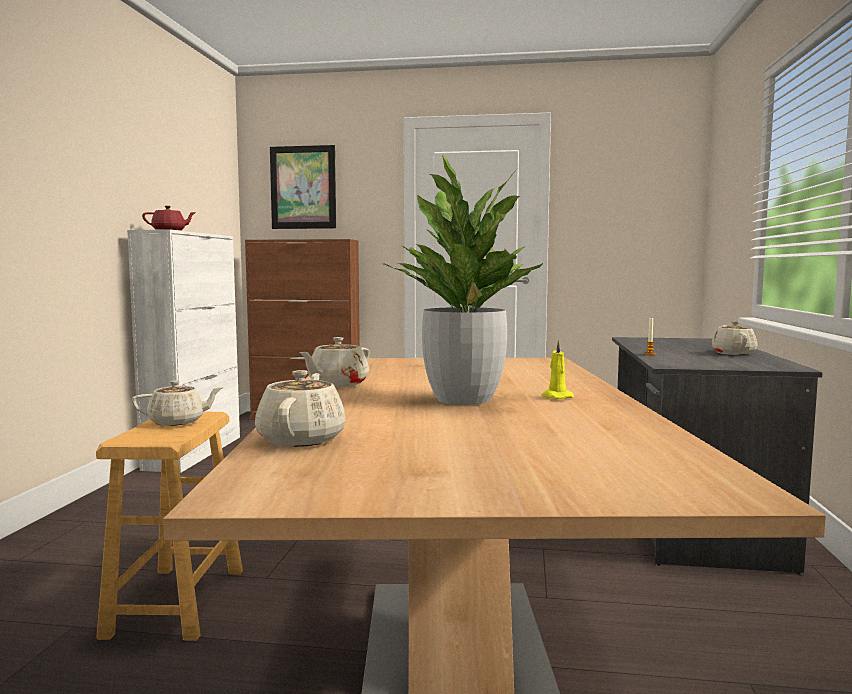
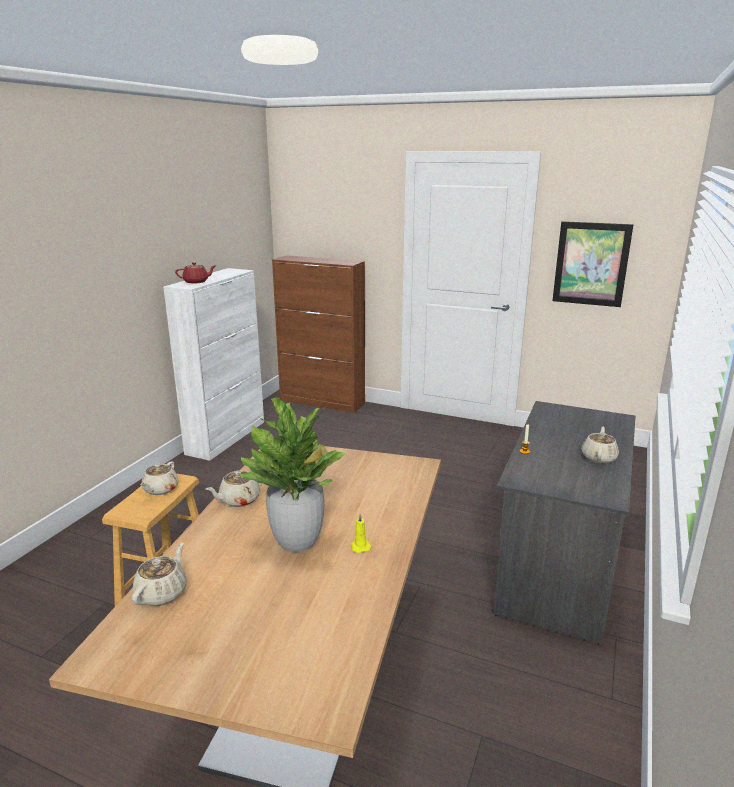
camera: 15 degrees right, 15 degrees up
beige teapot [132,381,223,426] -> beige teapot turned 105 degrees clockwise [140,461,178,495]
picture [270,145,336,229] -> picture moved to [552,221,633,307]

